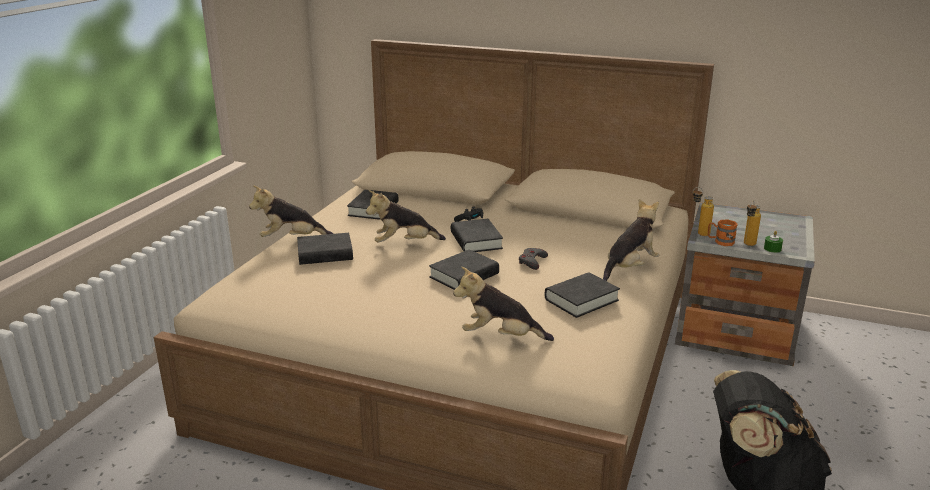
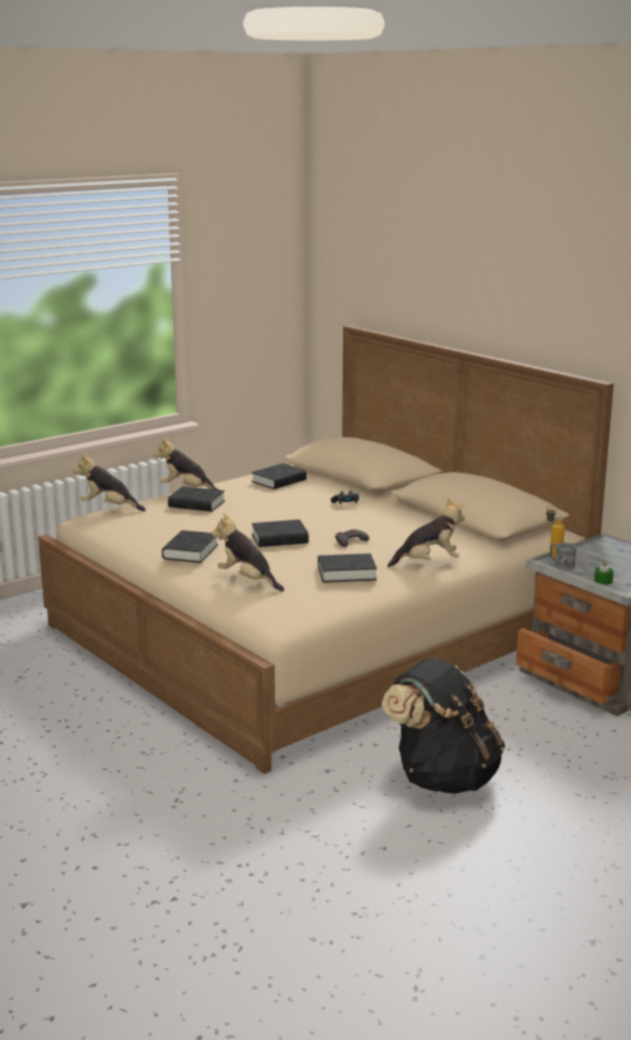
camera: 30 degrees right, 5 degrees down
plush toy [366,190,446,242] -> plush toy moved to [73,453,146,511]
black book [451,218,503,252] -> black book moved to [162,530,218,563]
orange mug [708,220,738,246] -> grey mug [550,543,576,571]
bottle [744,201,761,246] -> none

